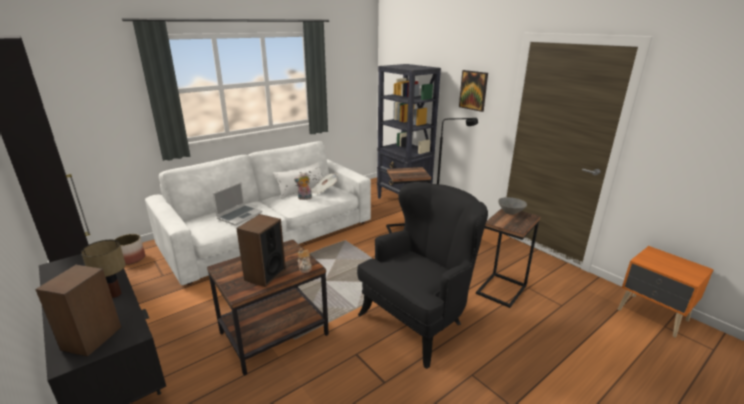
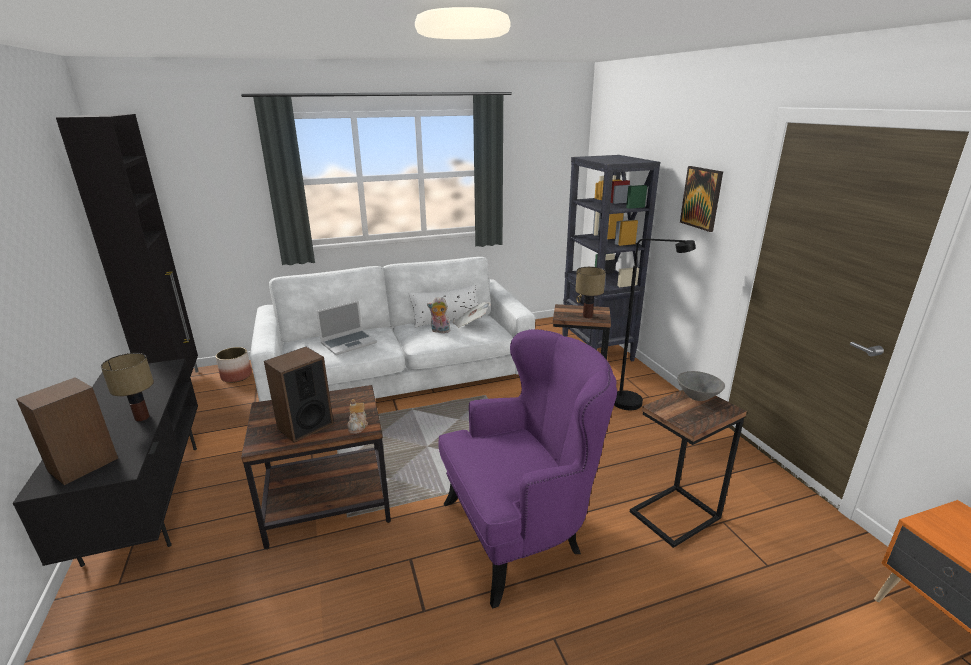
camera: 20 degrees right, 0 degrees up
black armchair [357,182,488,369] -> purple armchair [438,329,617,609]
none -> table lamp [575,267,606,318]

